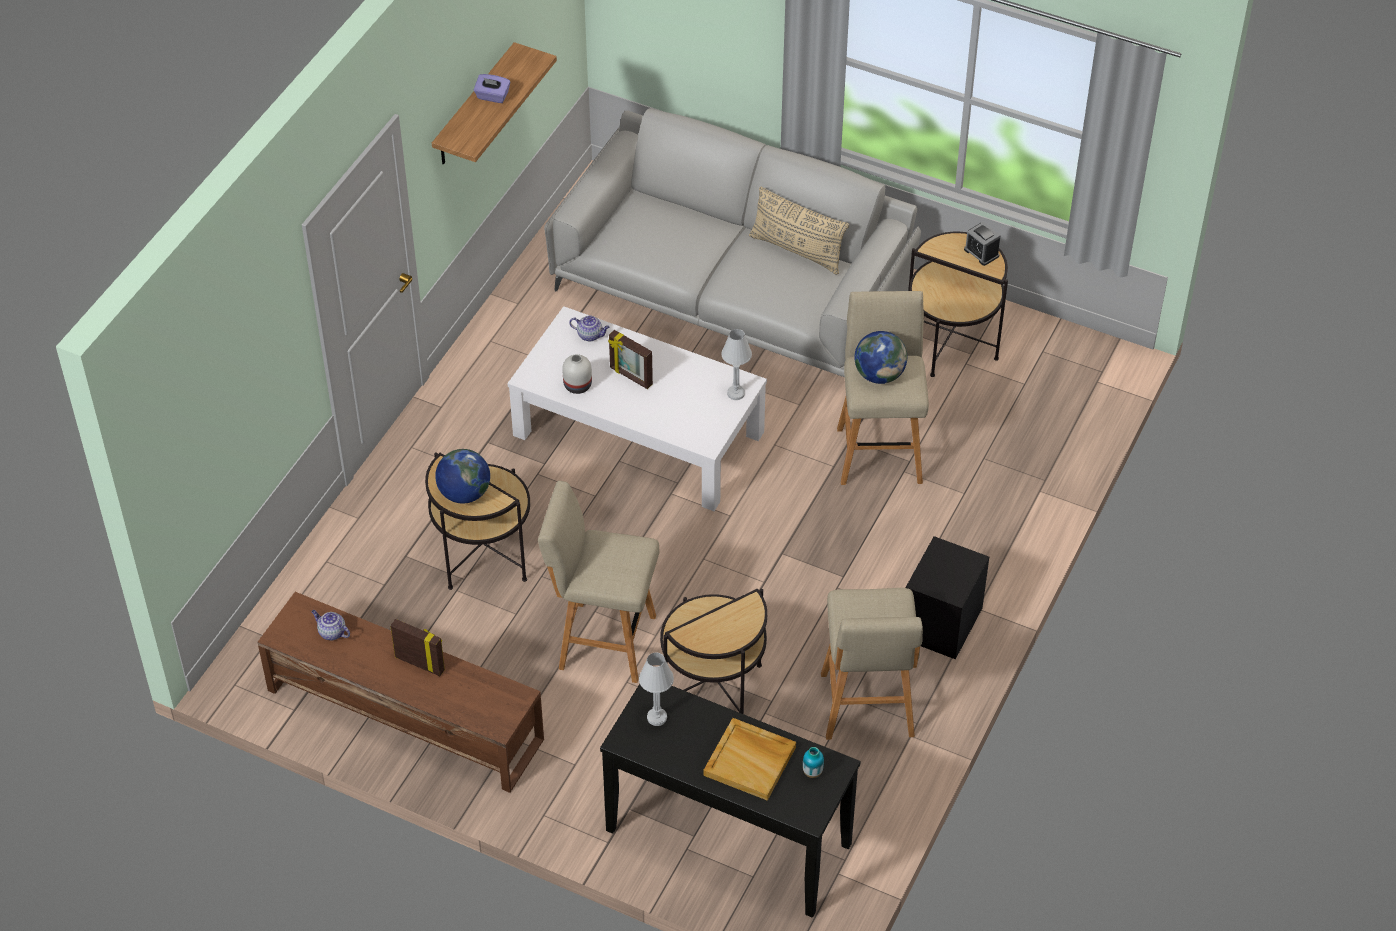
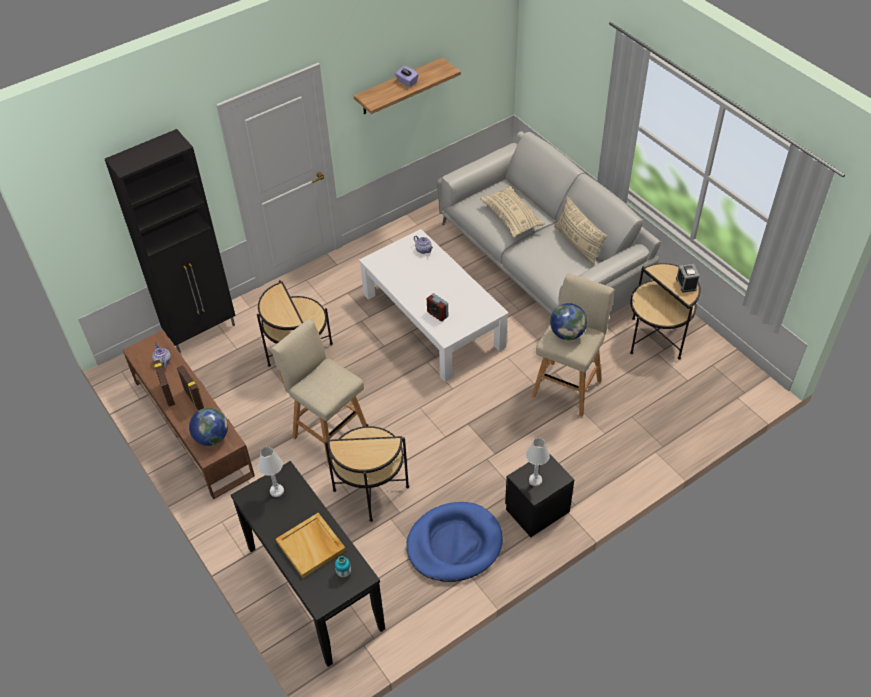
camera: 30 degrees right, 0 degrees up
globe [435,449,490,504] -> globe moved to [189,408,228,446]
white vase [562,354,592,394] -> none
picture frame [608,330,653,389] -> picture frame moved to [153,359,175,407]
white table lamp [721,329,752,400] -> white table lamp moved to [526,438,550,486]
beige stool [821,588,923,740] -> blue dog bed [406,502,503,582]
none -> black cabinet [105,129,236,353]
none -> alarm clock [427,293,448,322]
none -> beige pillow [480,186,545,238]

